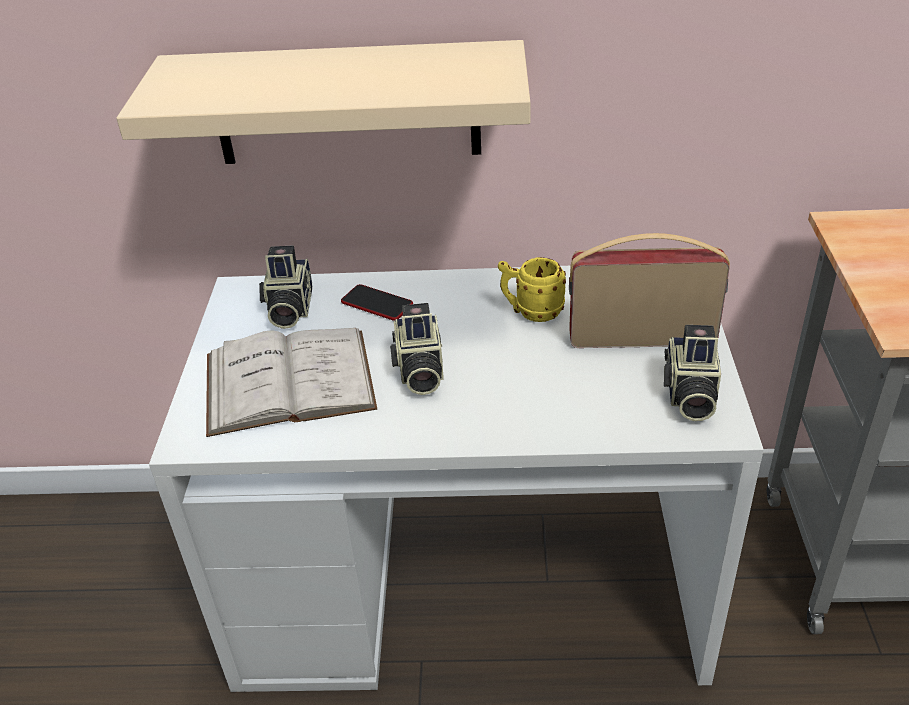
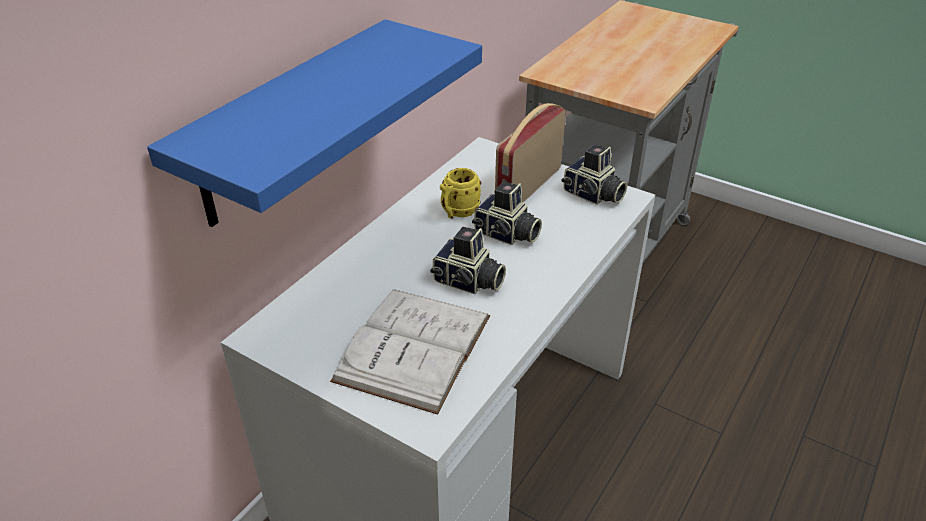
camera: 60 degrees left, 0 degrees up
beige shelf [116,40,530,164] -> blue shelf [147,19,482,227]
camera [259,245,312,329] -> camera moved to [472,182,542,245]
phone [341,284,413,321] -> none

